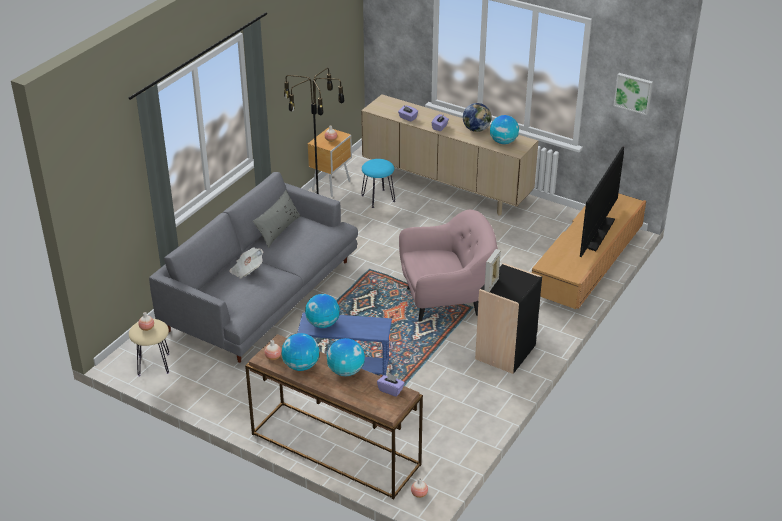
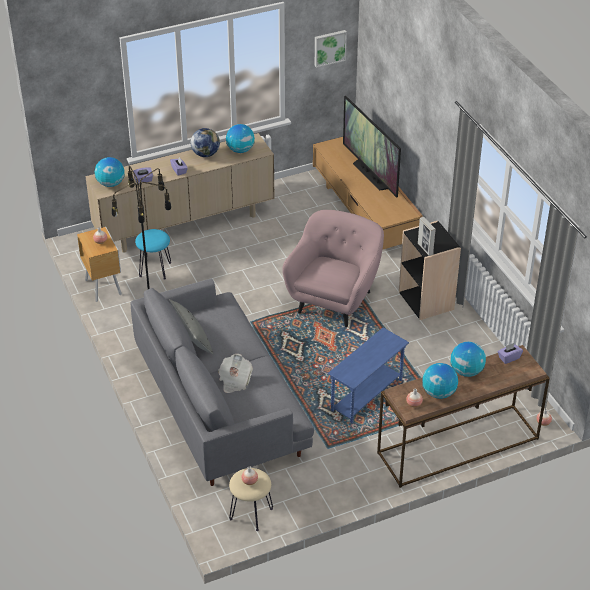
camera: 55 degrees left, 5 degrees up
globe [305,294,340,328] -> globe moved to [95,157,125,187]

